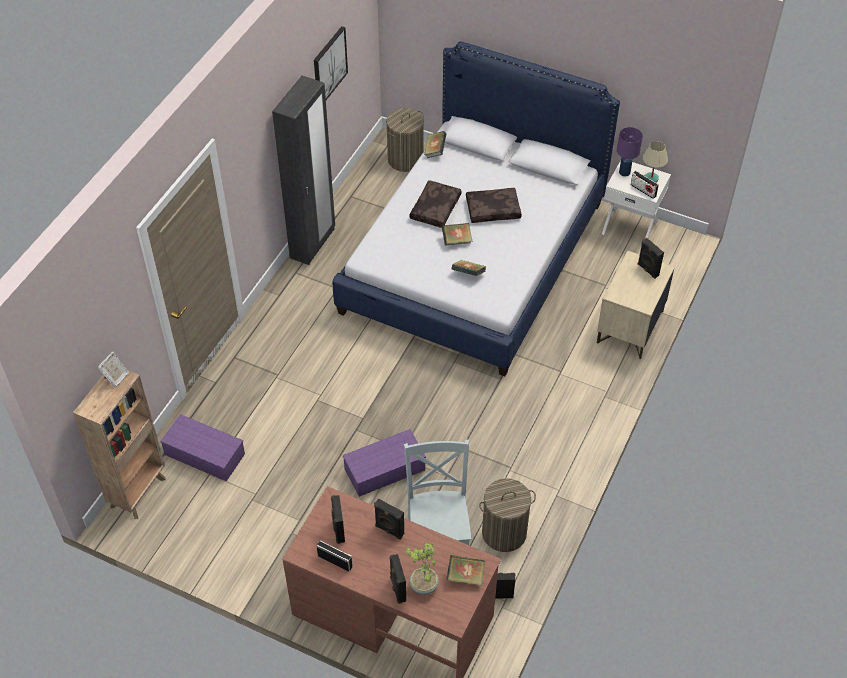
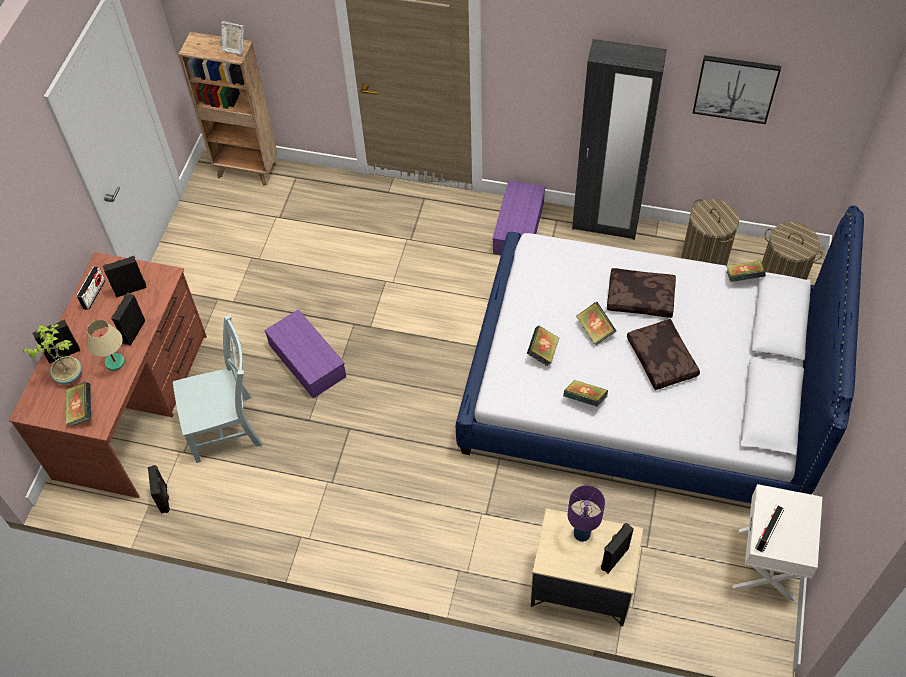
camera: 80 degrees right, 5 degrees up
purple storage box [160,414,245,481] -> purple storage box moved to [493,180,546,255]
laundry basket [479,478,536,552] -> laundry basket moved to [681,199,739,266]
purple table lamp [617,127,643,176] -> purple table lamp moved to [568,485,605,542]
beige table lamp [643,141,668,182] -> beige table lamp moved to [87,320,125,371]
none -> book [563,380,608,407]

